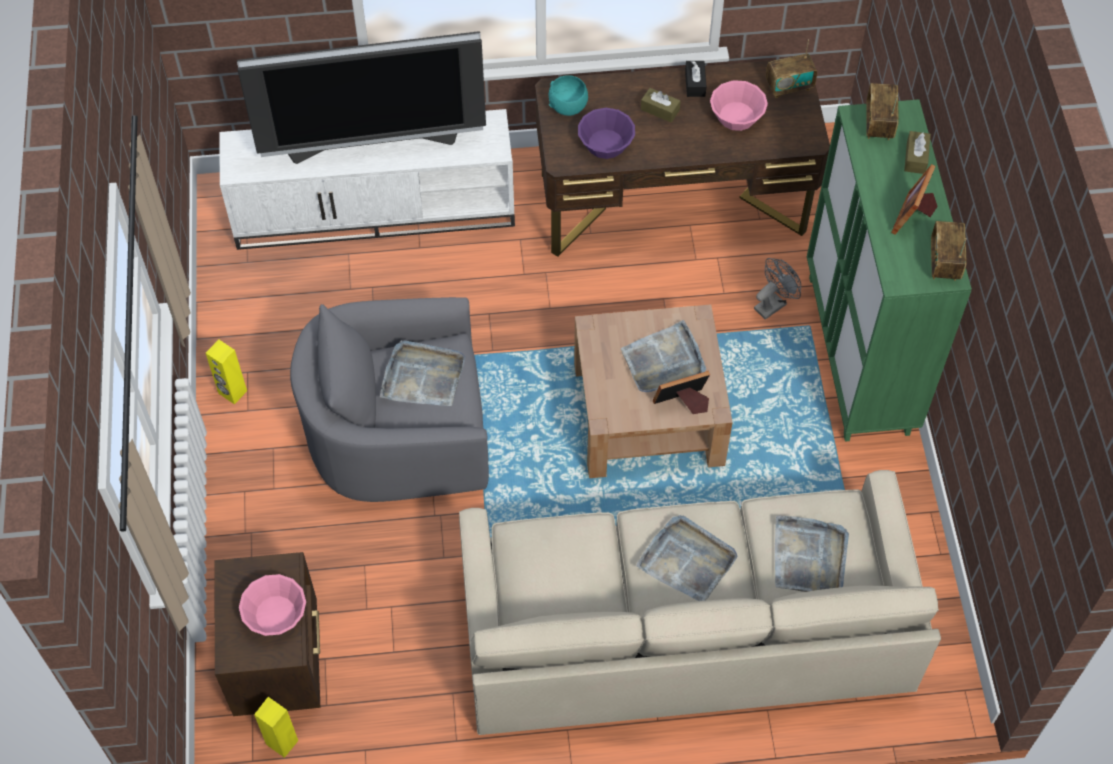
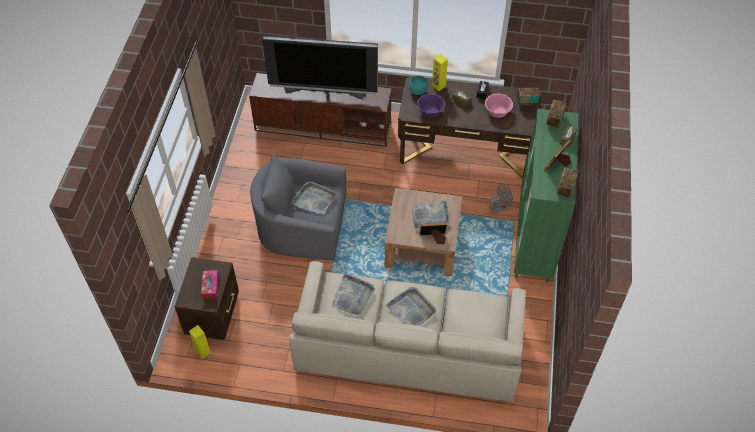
camera: 15 degrees right, 5 degrees down
yellow speaker [206,340,247,404] -> yellow speaker moved to [432,55,448,91]
white tv stand [219,109,515,250] -> brown tv stand [249,73,392,147]
pink bowl [239,574,306,636] -> tissue box [201,270,219,299]
grey tray [775,516,849,592] -> grey tray moved to [331,274,375,315]

